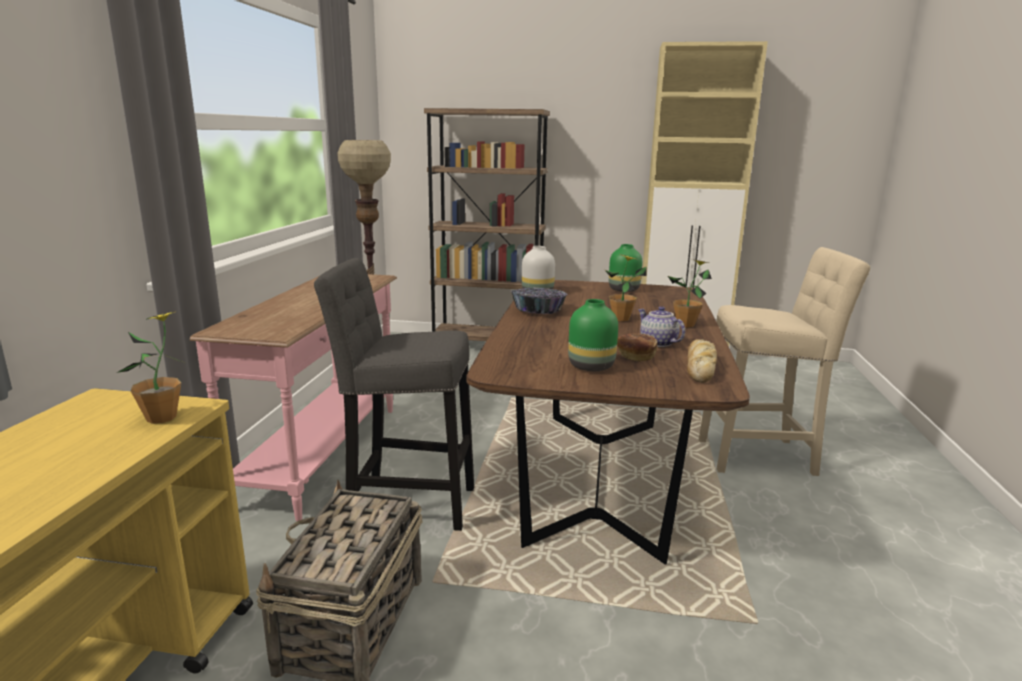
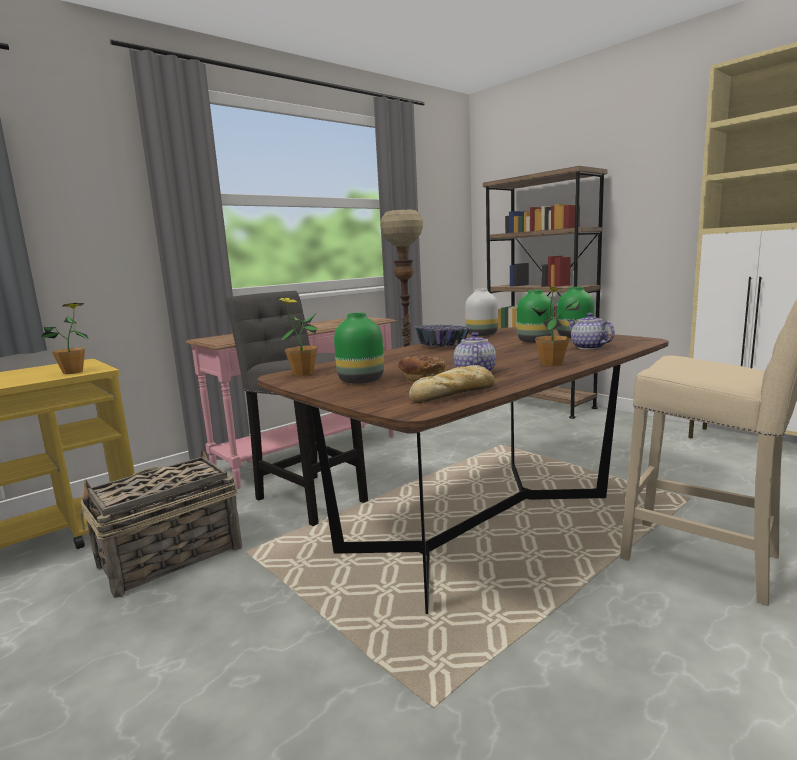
camera: 40 degrees right, 5 degrees down
potted plant [605,254,647,321] -> potted plant moved to [277,297,318,376]
none -> green vase [517,290,554,343]
none -> teapot [568,313,615,350]

